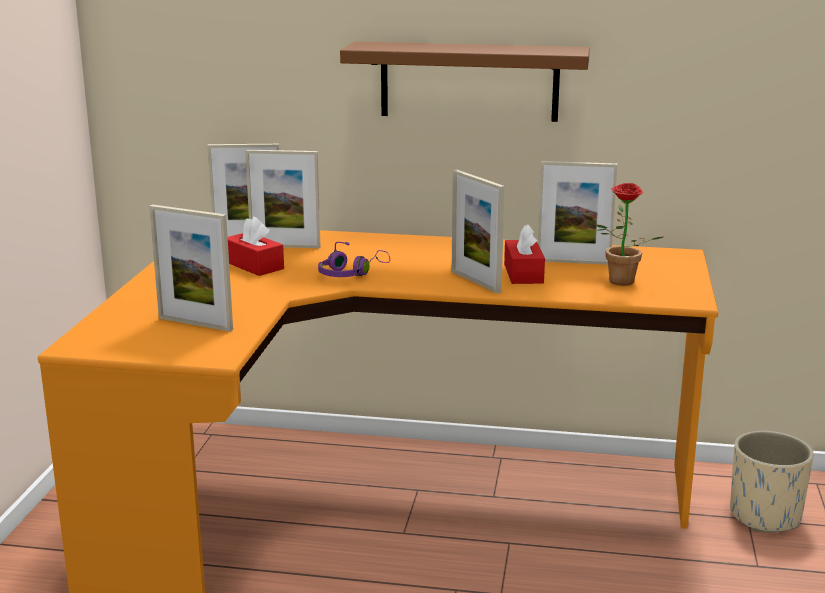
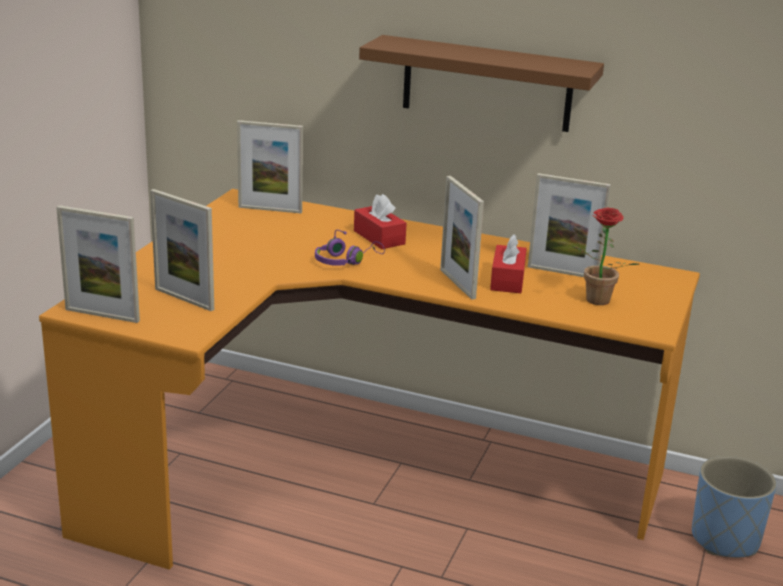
camera: 10 degrees right, 5 degrees up
red tissue box [228,217,284,276] -> red tissue box moved to [354,194,407,249]
picture frame [245,150,321,248] -> picture frame moved to [56,205,140,323]
beige planter [730,431,814,532] -> blue planter [692,456,777,558]

